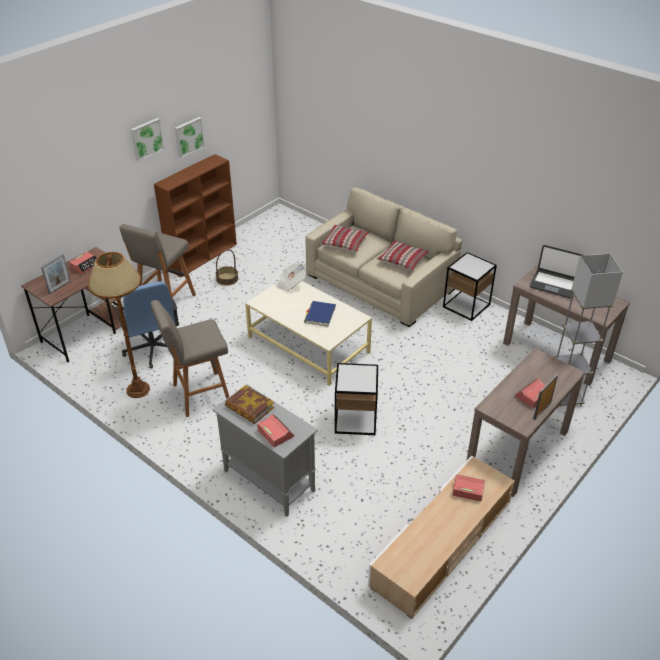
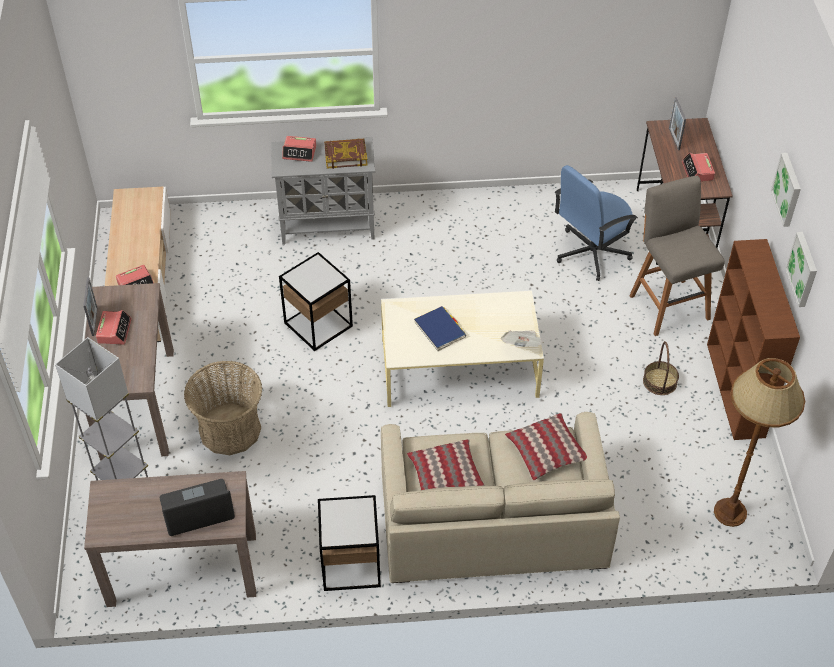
camera: 135 degrees right, 10 degrees up
brown floor lamp [88,252,150,398] -> brown floor lamp moved to [714,358,805,527]
blue office chair [115,281,179,369] -> blue office chair turned 60 degrees counterclockwise [555,165,638,281]
grey stool [151,300,229,417] -> none
none -> basket [184,361,262,455]

